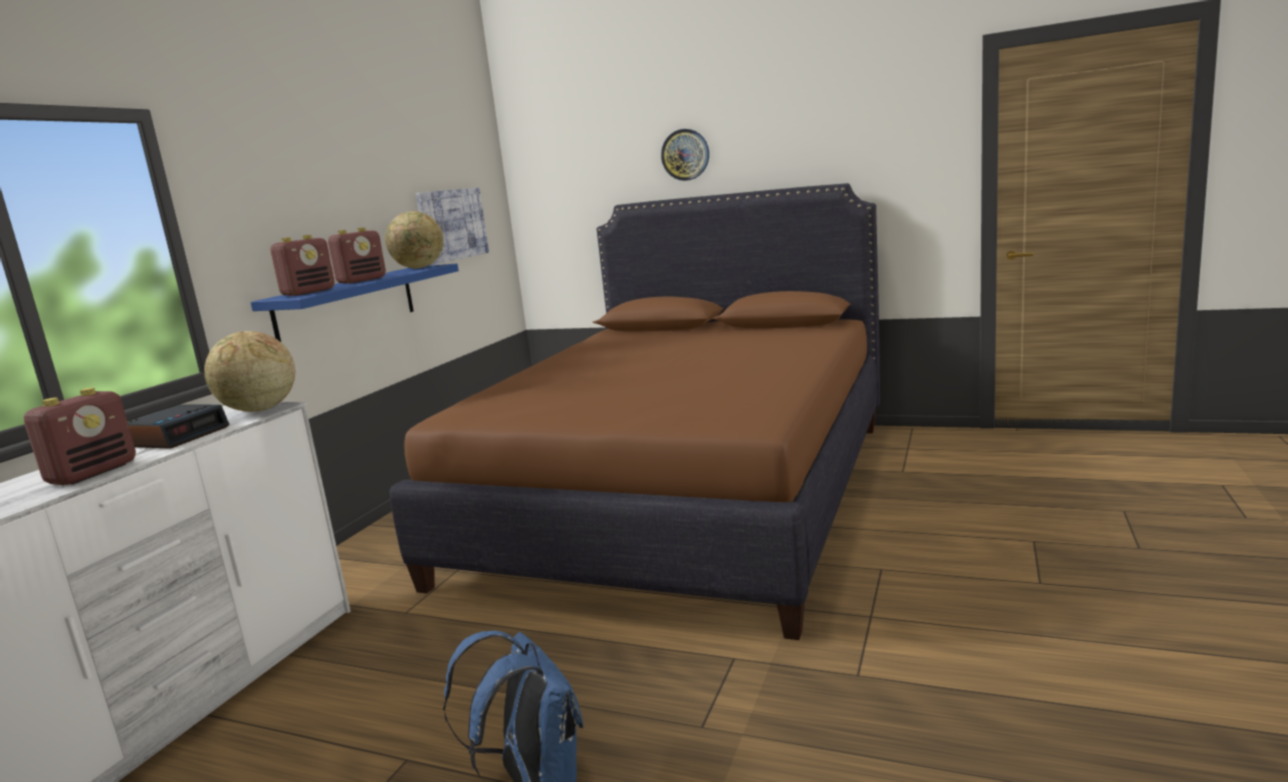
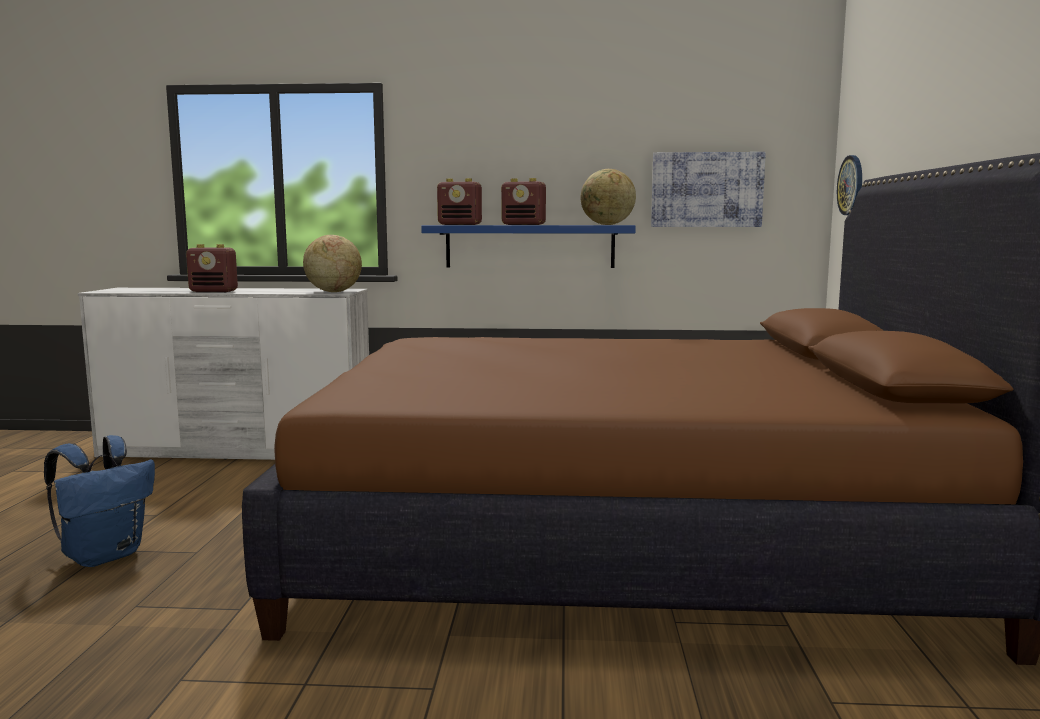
camera: 70 degrees right, 5 degrees down
alarm clock [128,404,229,449] -> none
wall clock [661,129,709,181] -> wall clock moved to [837,155,862,215]

